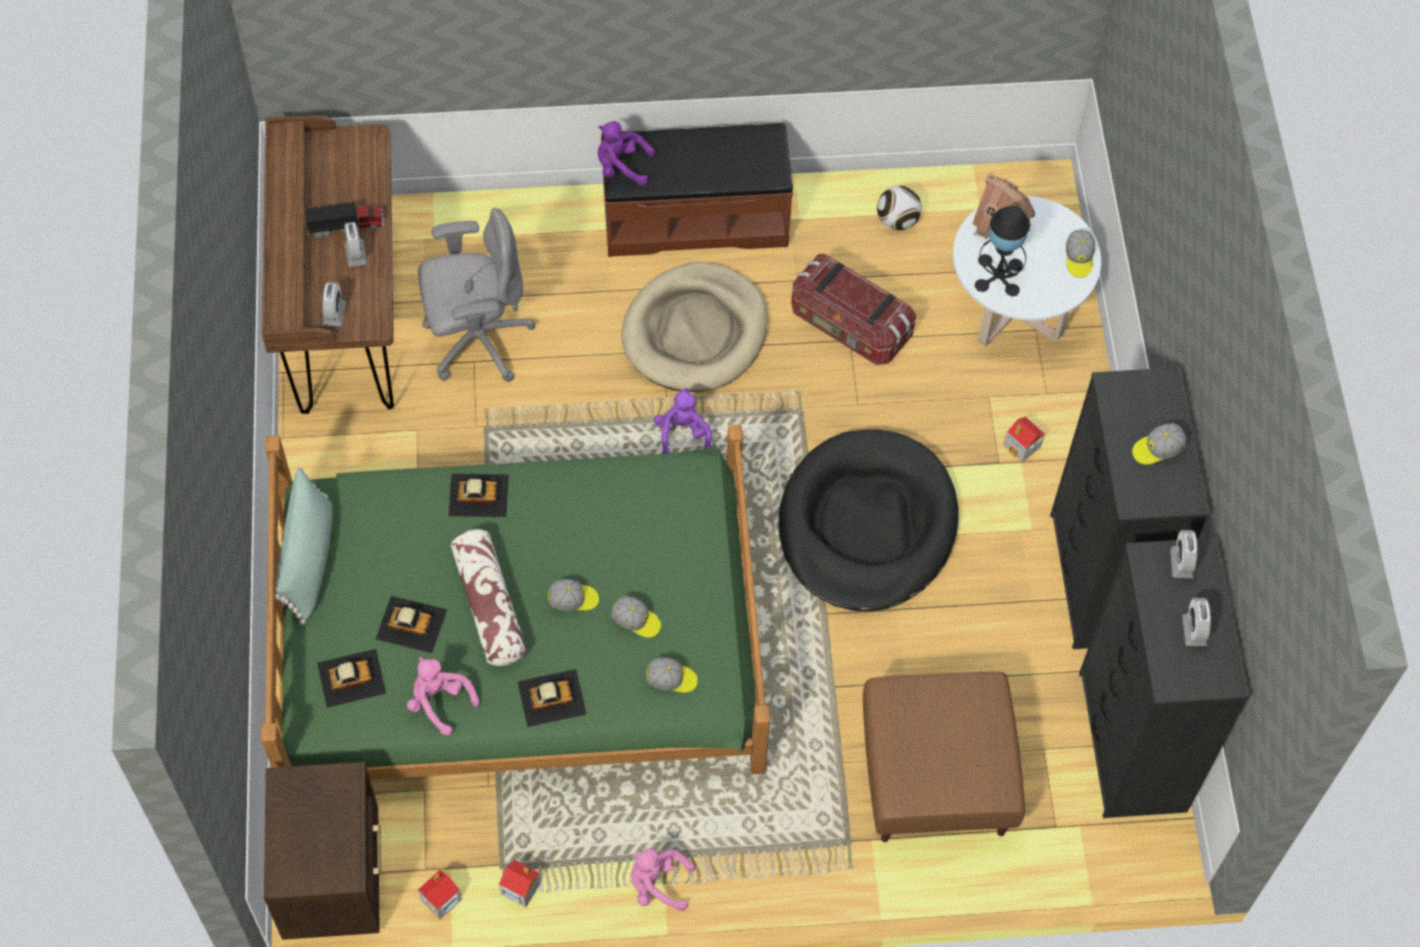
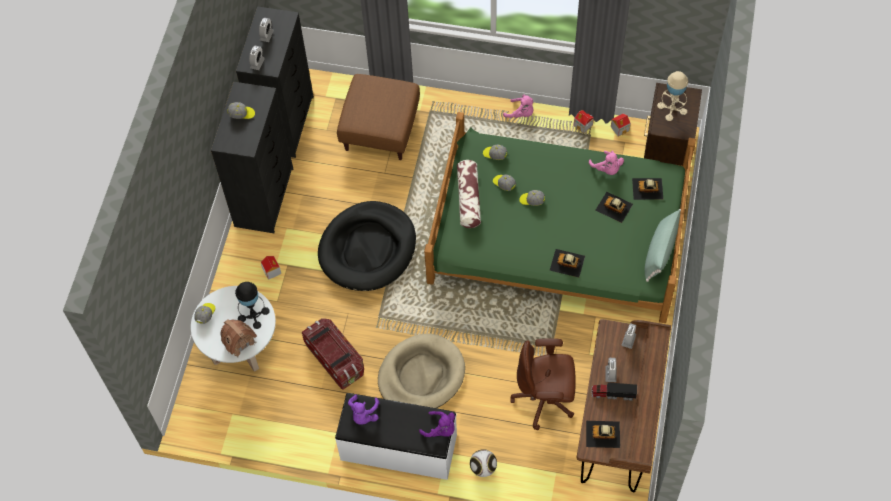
camera: 160 degrees left, 0 degrees up
grey office chair [418,208,535,382] -> brown office chair [510,338,576,430]
pillow [451,529,527,666] -> pillow moved to [457,160,481,228]
toy car [517,669,587,727] -> toy car moved to [586,421,620,448]
brown bench [601,123,793,257] -> white bench [335,393,457,480]
purple plush toy [654,387,712,454] -> purple plush toy moved to [348,394,379,424]
football [877,186,922,230] -> football moved to [470,449,497,477]
none -> beige table lamp [657,71,688,121]

